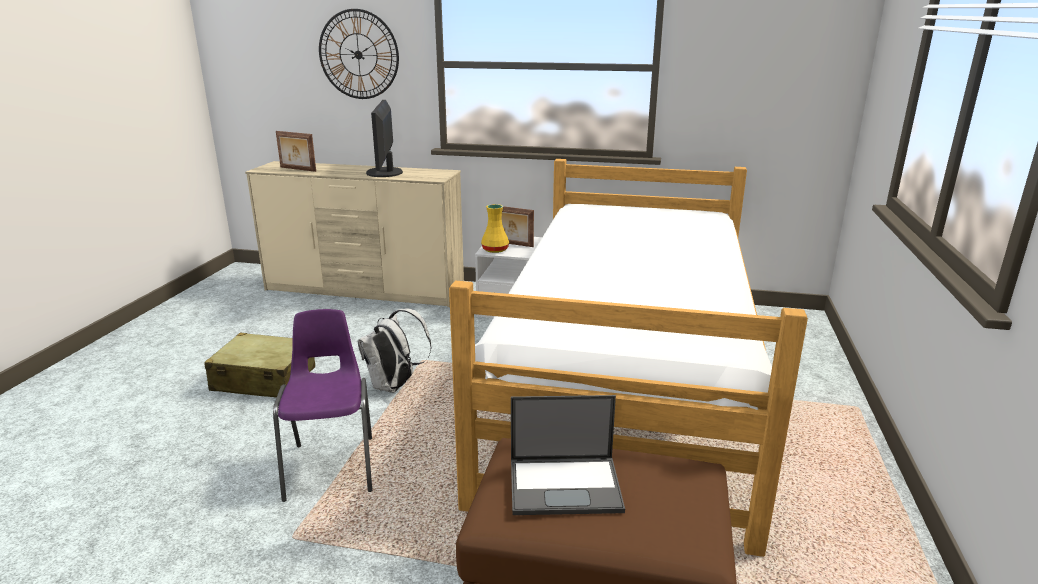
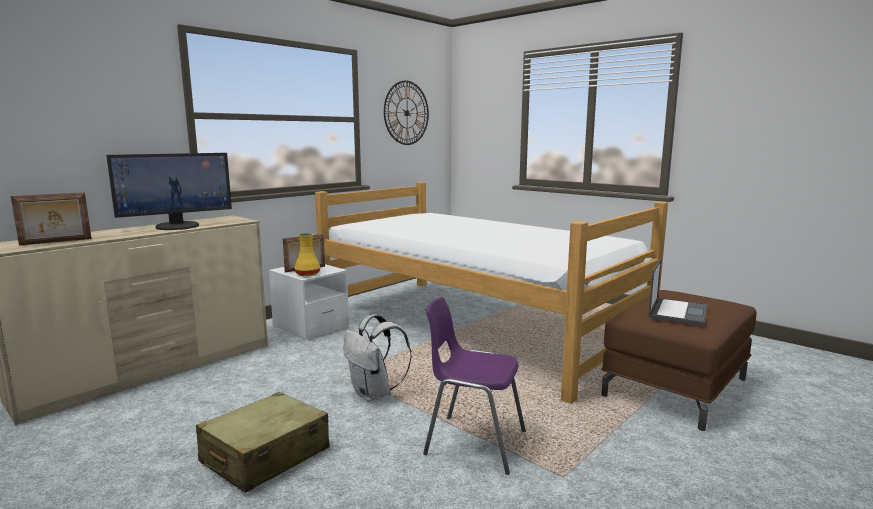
camera: 60 degrees left, 10 degrees down
wall clock [319,9,399,99] -> wall clock moved to [384,80,429,145]
monitor [366,100,403,177] -> monitor turned 60 degrees counterclockwise [106,153,232,230]

